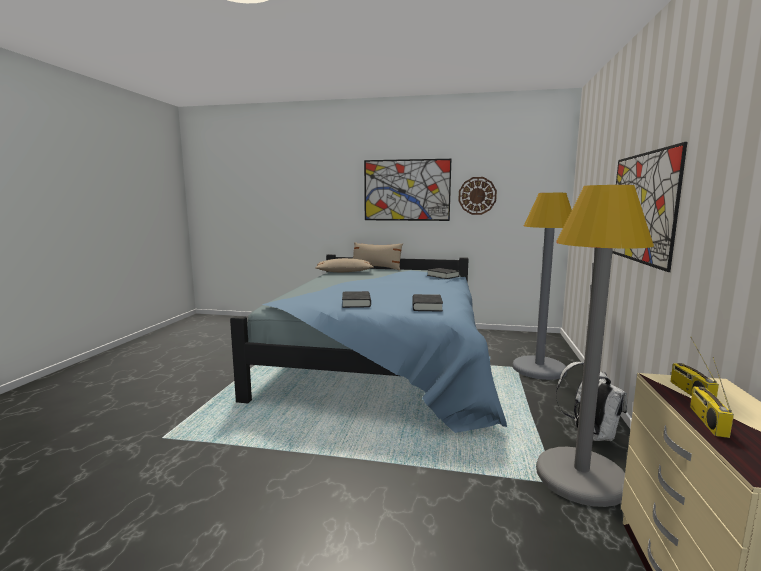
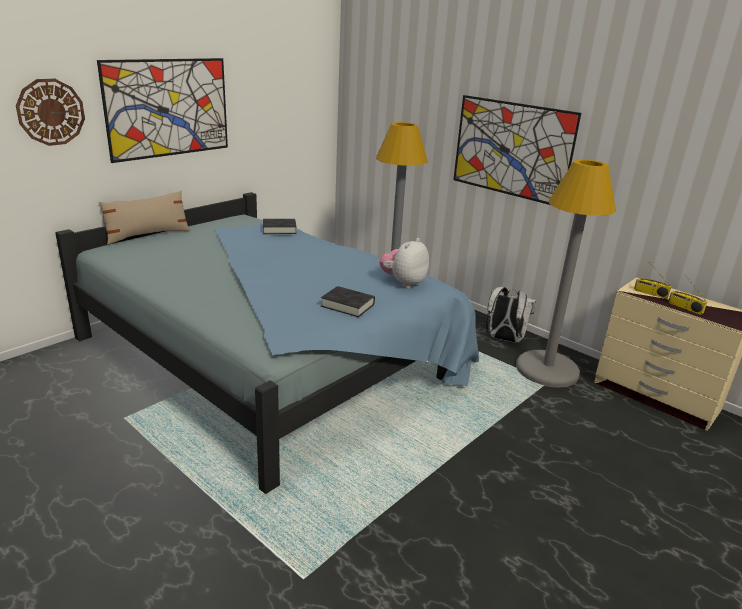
camera: 60 degrees left, 15 degrees up
beige pillow [315,258,374,272] -> none
black book [413,294,443,312] -> plush toy [379,238,429,288]
wall clock [458,177,497,215] -> wall clock moved to [16,79,85,146]

